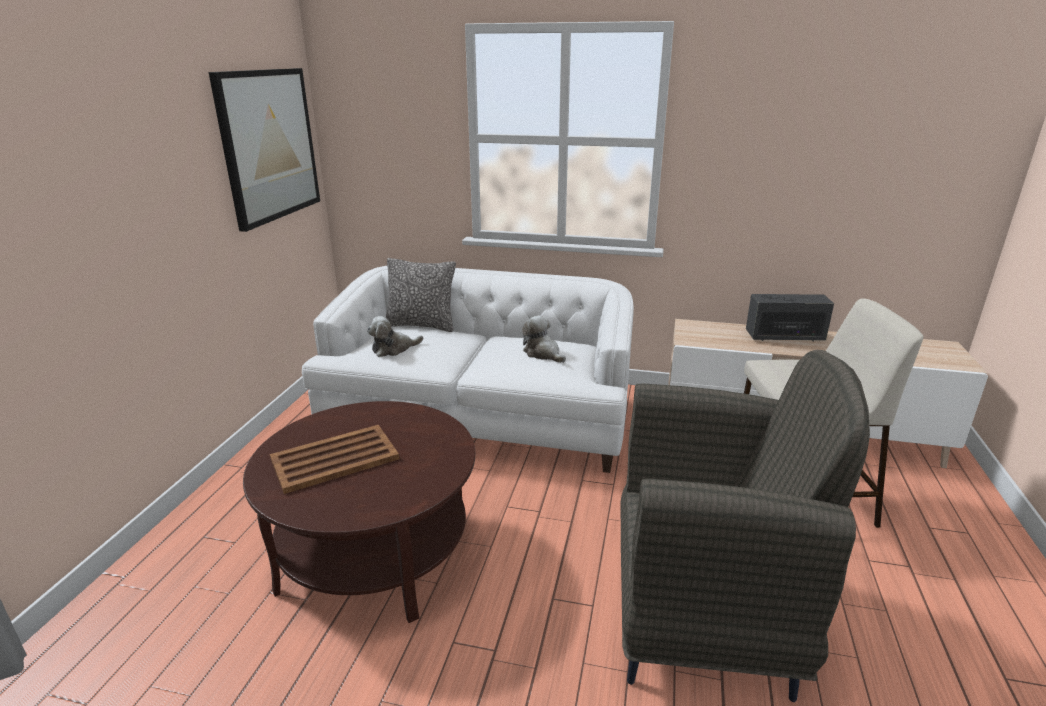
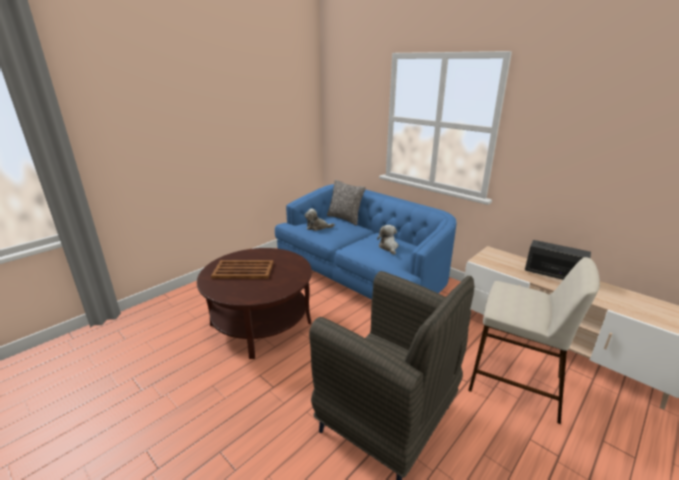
camera: 30 degrees right, 0 degrees up
picture [209,68,320,232] -> none
white sofa [302,266,634,473] -> blue sofa [275,184,457,300]

